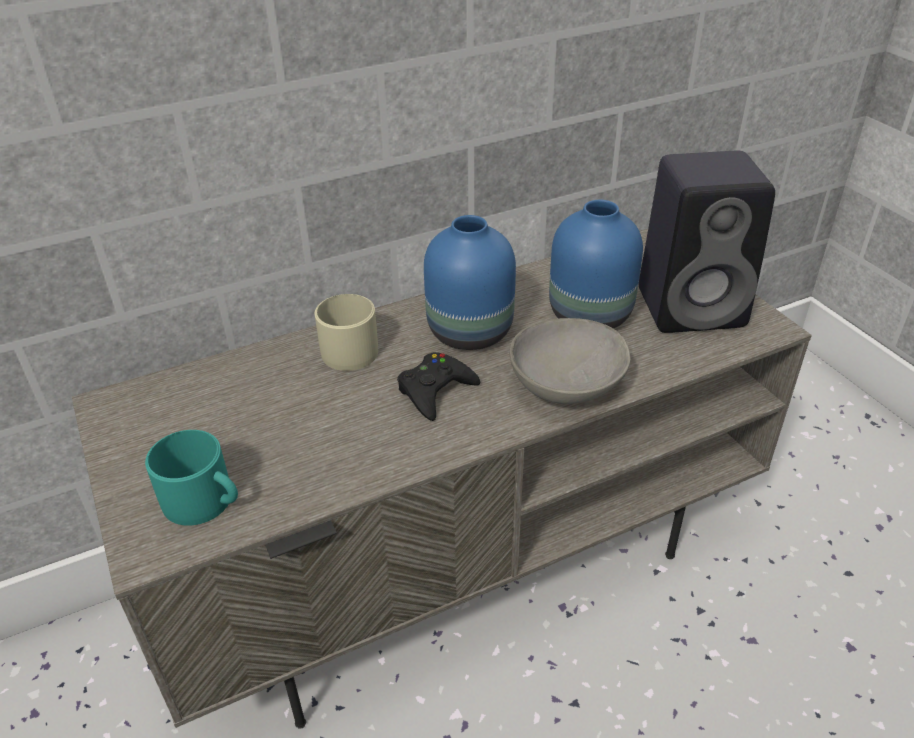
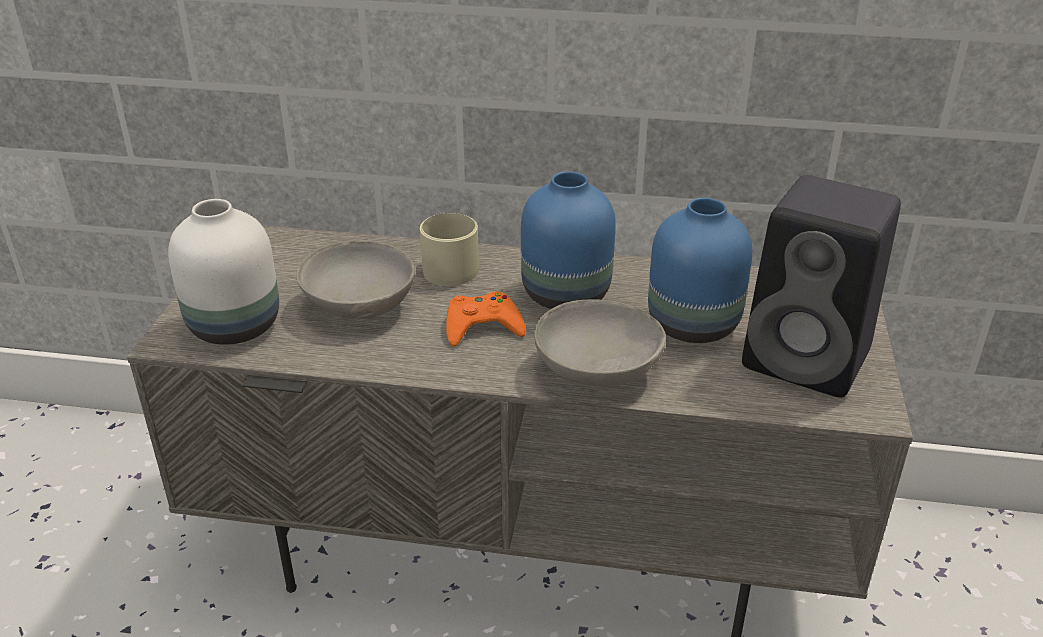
camera: 35 degrees right, 5 degrees down
turquoise mug [145,430,238,526] -> white vase [168,199,279,345]
black game controller [397,352,480,421] -> orange game controller [446,292,526,347]
none -> grey bowl [296,240,415,319]

